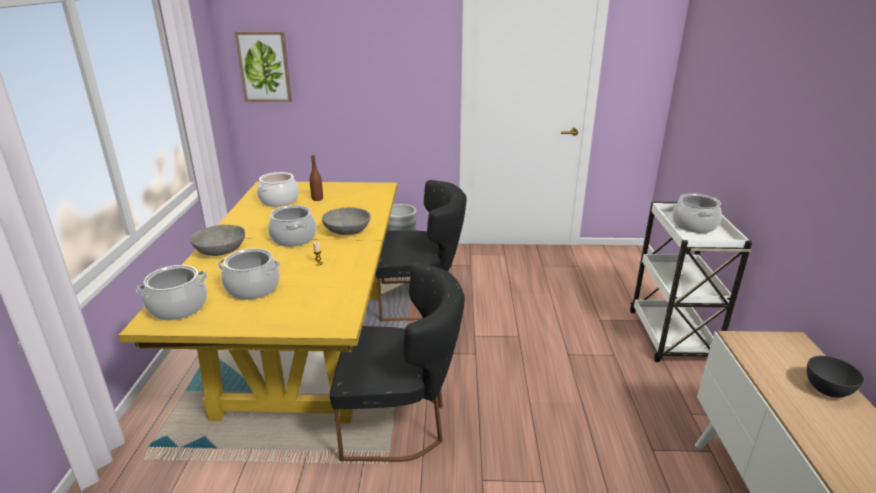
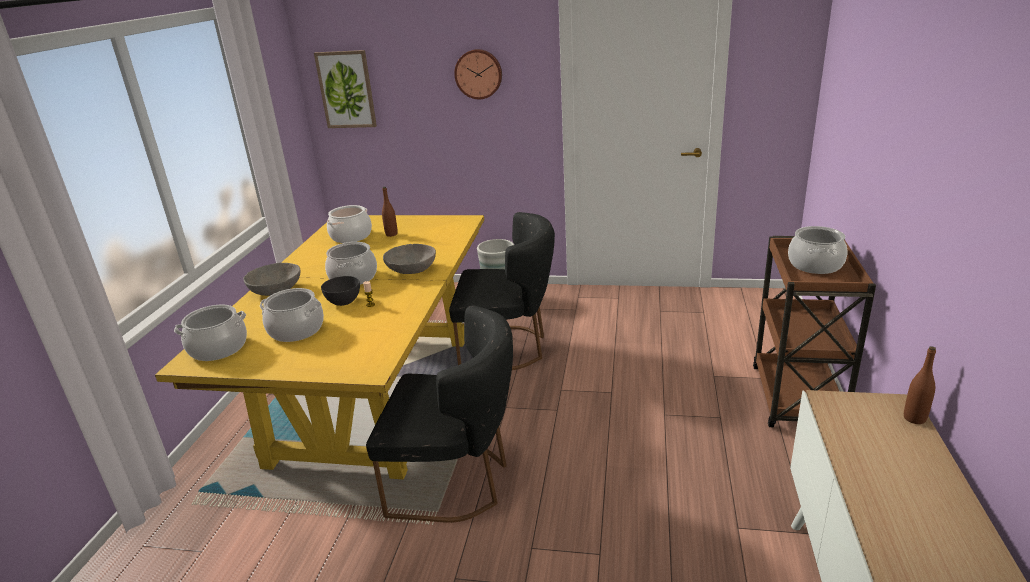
camera: 10 degrees right, 0 degrees up
white cart [630,202,752,362] -> brown cart [753,236,876,427]
grey bowl [807,356,864,397] -> grey bowl moved to [321,276,360,306]
none -> wall clock [454,49,502,99]
none -> brown bottle [904,346,936,424]

